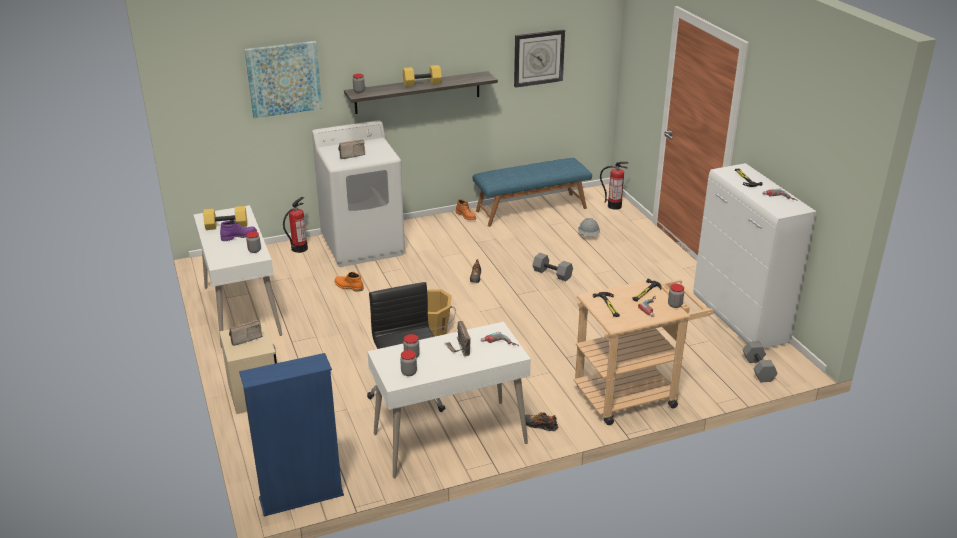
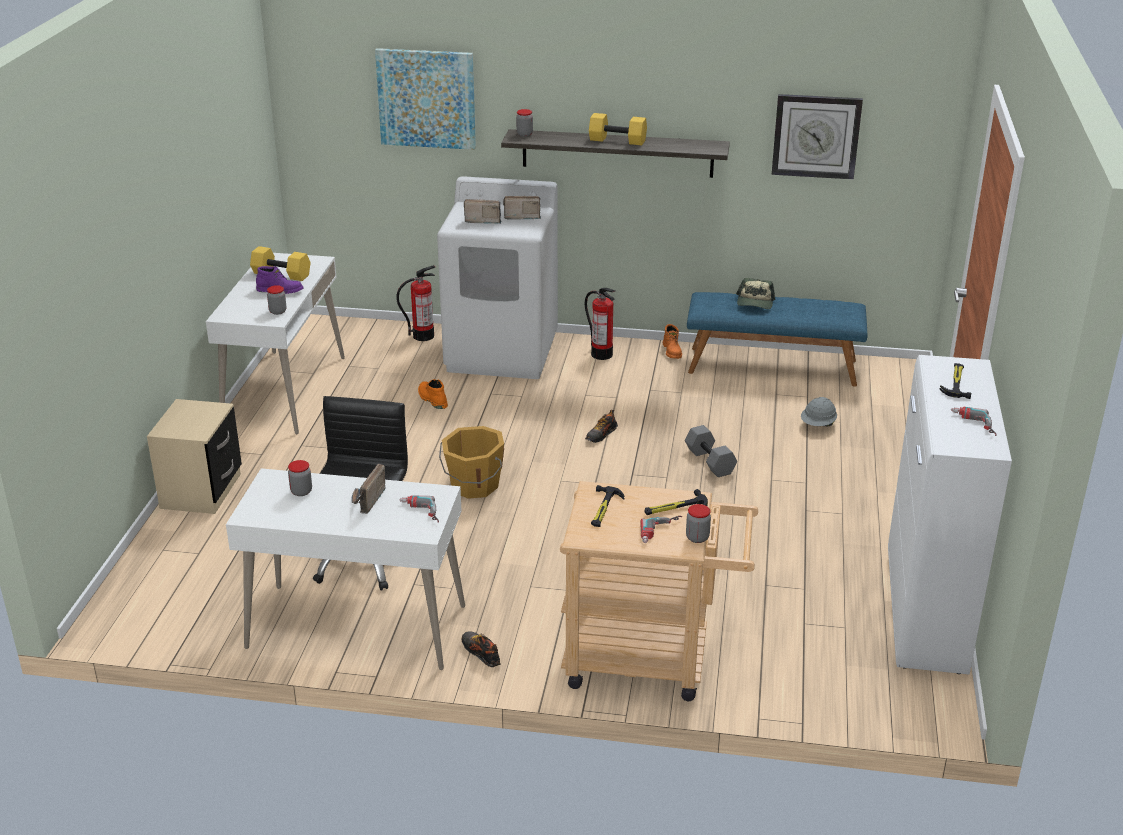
camera: 30 degrees right, 0 degrees up
radio [229,320,263,346] -> radio moved to [503,196,541,220]
blue bookcase [239,353,344,516] -> none
jar [400,350,417,376] -> none
fire extinguisher [600,162,629,210] -> fire extinguisher moved to [585,288,616,360]
grey dumbbell [743,341,778,383] -> none
none -> cap [736,278,775,309]

